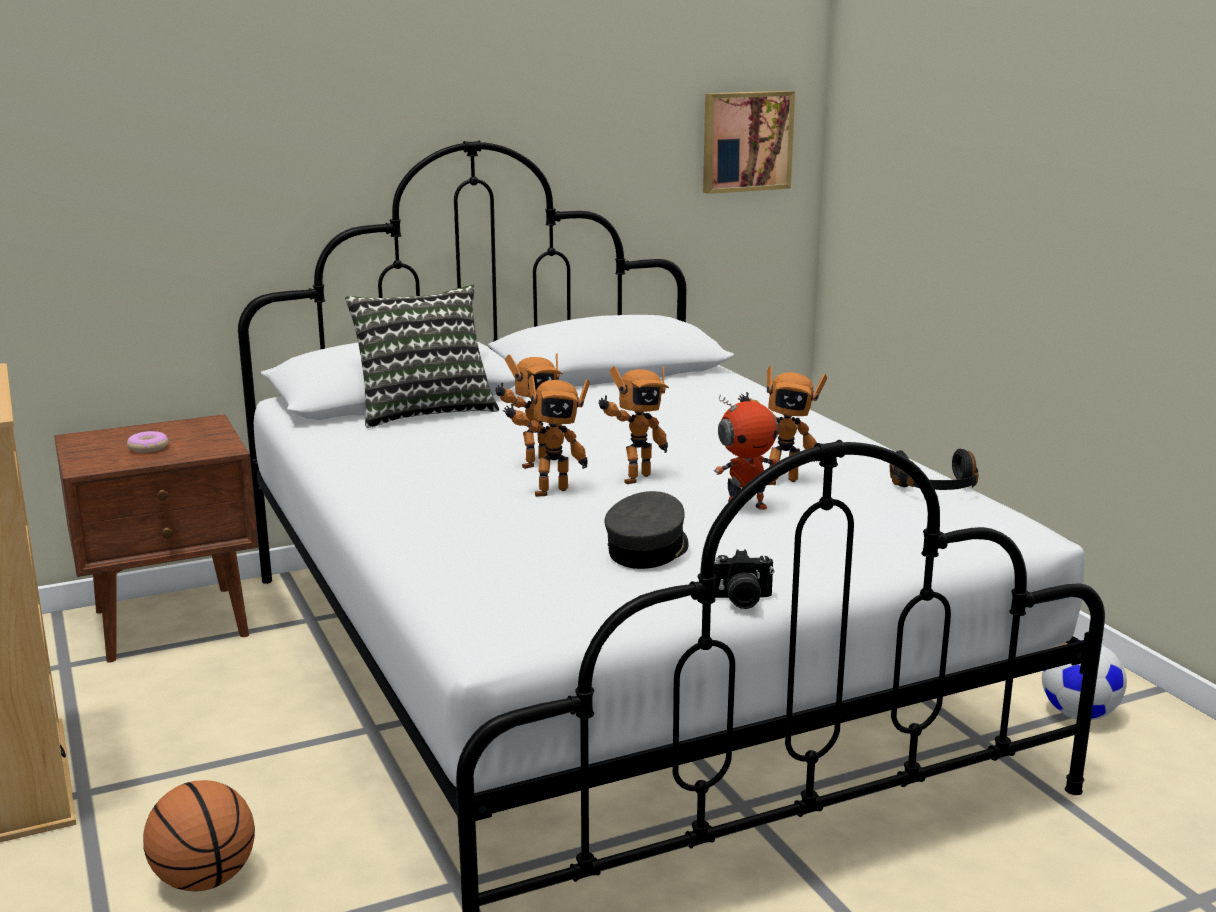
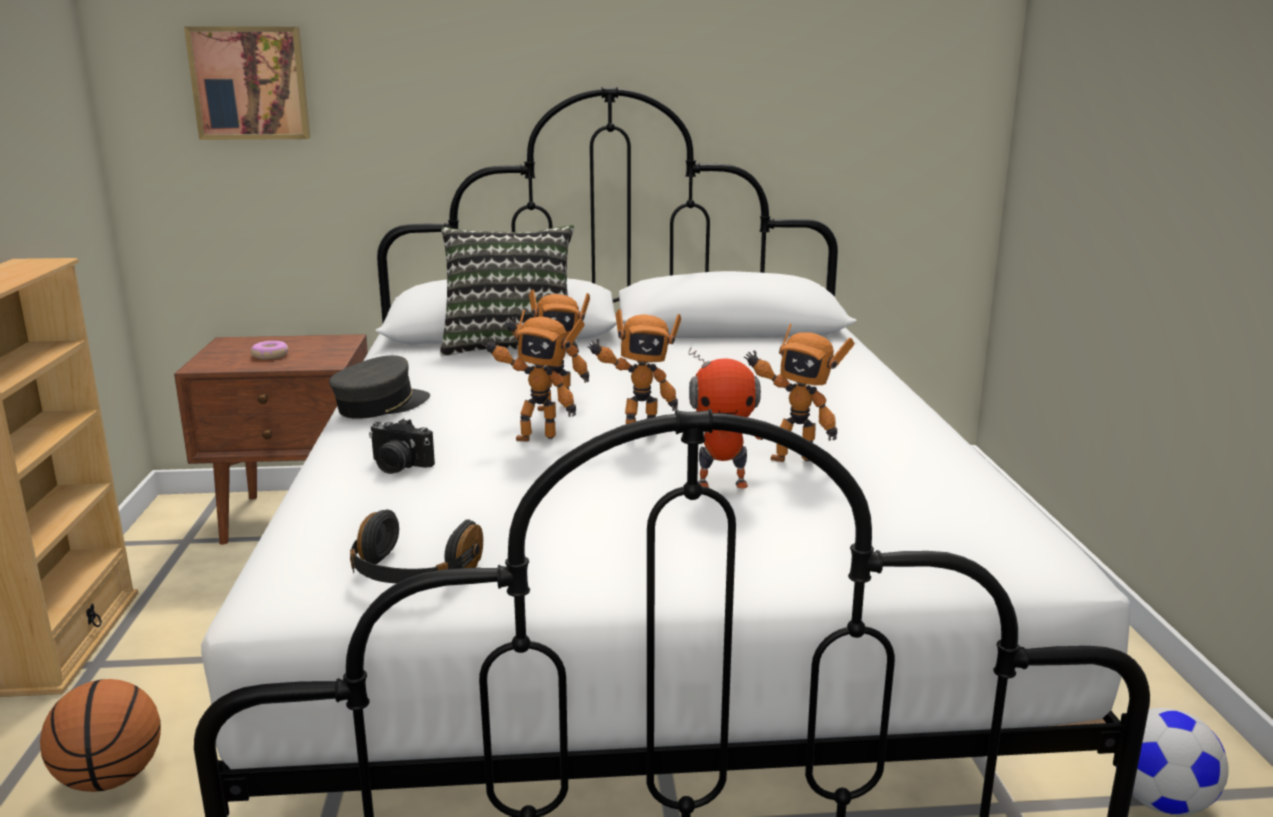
camera: 20 degrees right, 0 degrees up
grey cap [604,491,689,569] -> grey cap moved to [329,355,430,419]
picture [703,91,795,194] -> picture moved to [184,26,310,140]
camera [714,549,774,609] -> camera moved to [369,419,435,474]
black headphones [890,448,979,490] -> black headphones moved to [350,509,483,583]

